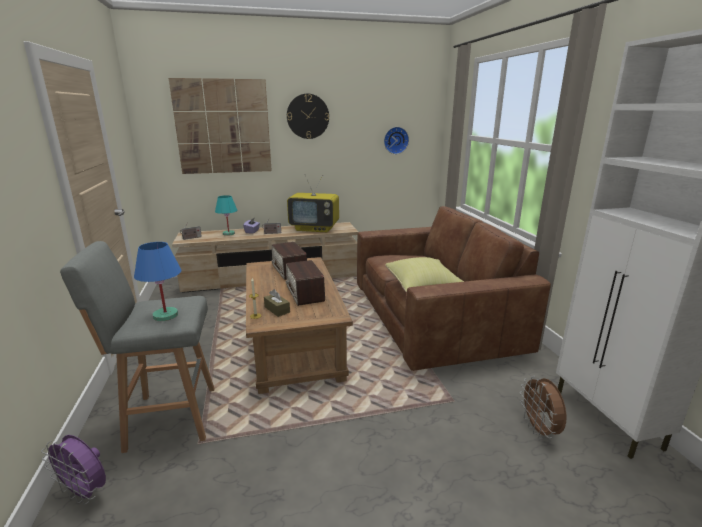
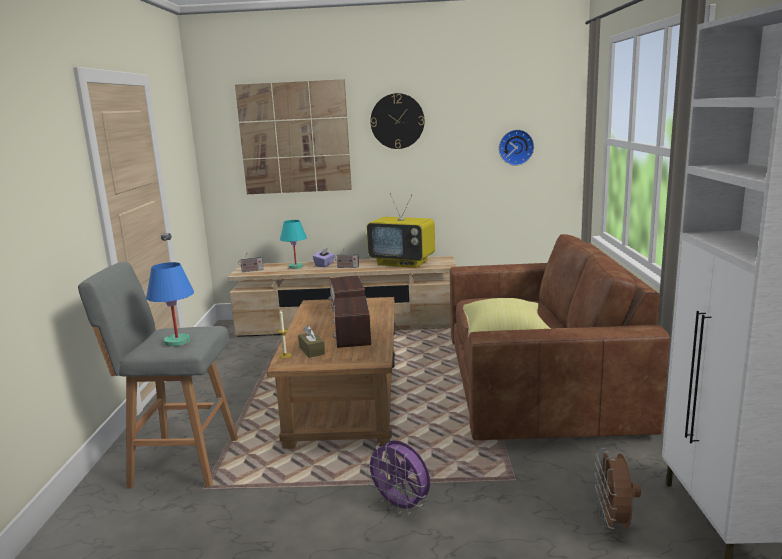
camera: 15 degrees right, 5 degrees down
purple fan [41,435,106,505] -> purple fan moved to [364,440,430,514]

